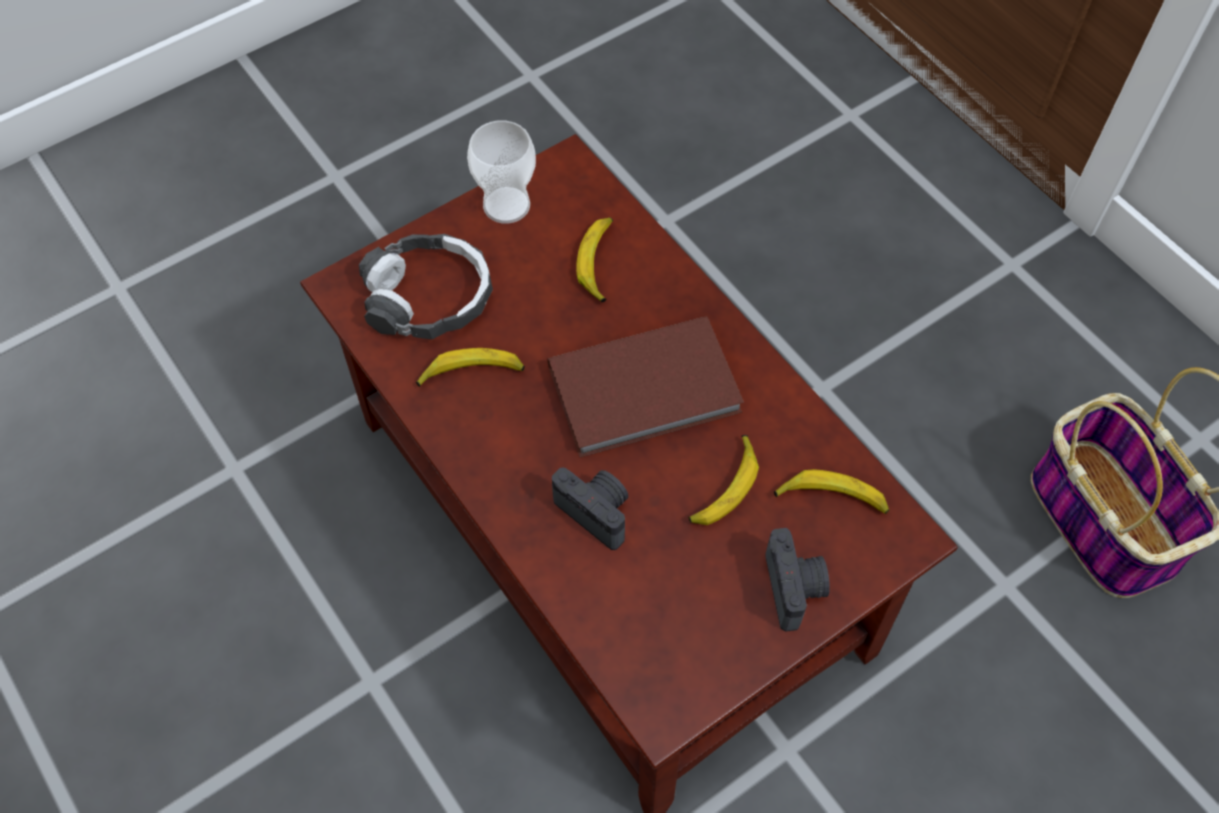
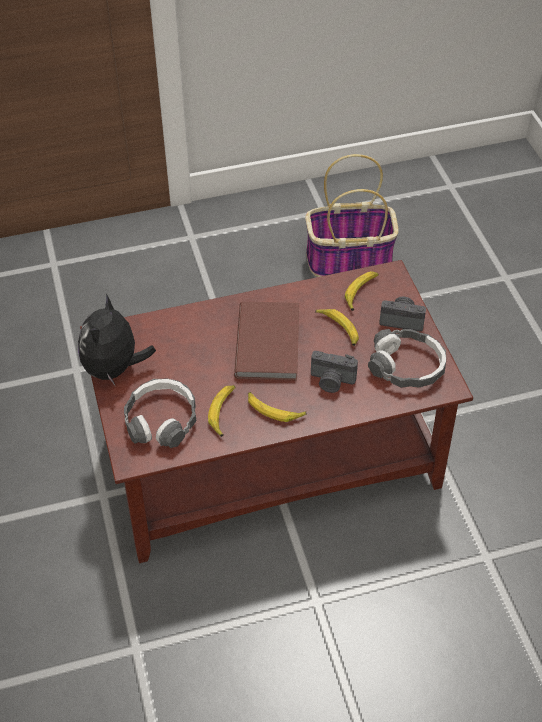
camera: 70 degrees left, 10 degrees down
cup [467,120,536,224] -> plush toy [78,294,156,385]
camera [552,468,629,550] -> camera turned 135 degrees counterclockwise [311,351,358,393]
banana [576,217,613,302] -> banana moved to [248,392,307,422]
none -> headphones [368,329,446,388]

